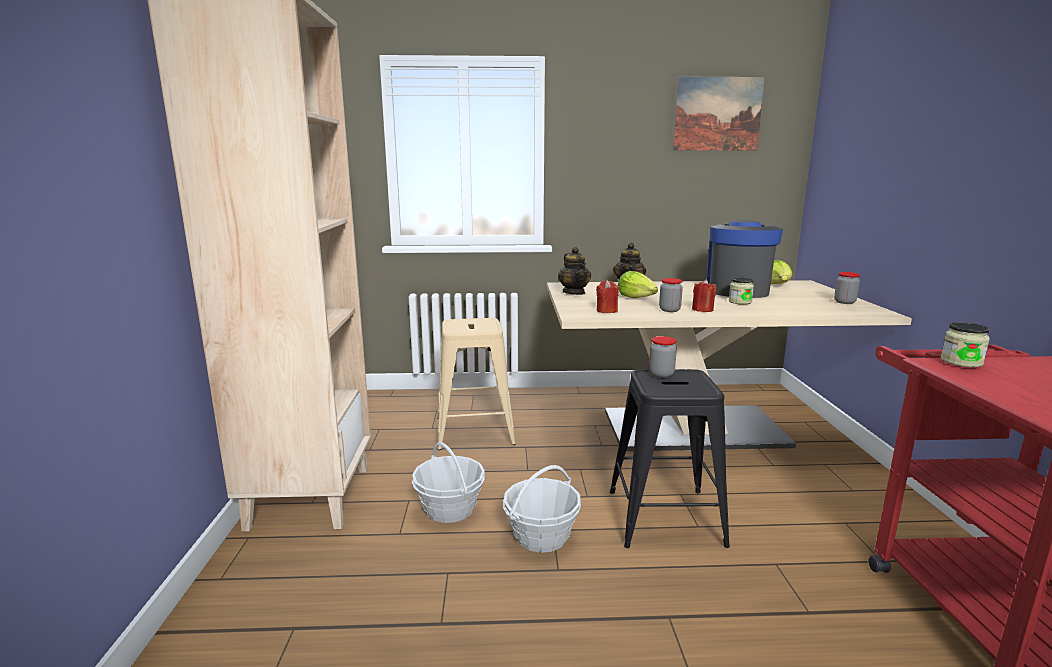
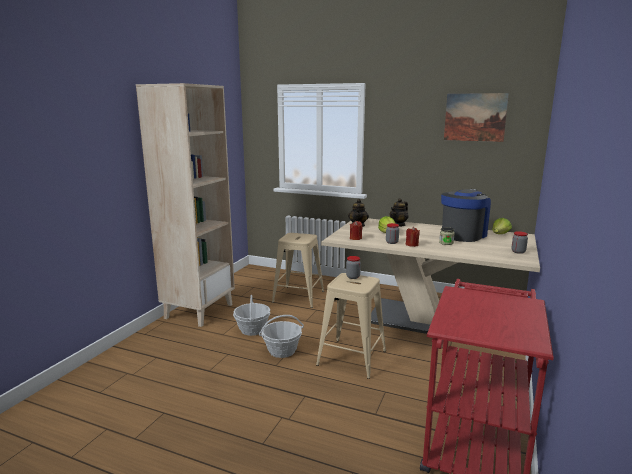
camera: 25 degrees right, 0 degrees up
black stool [610,369,730,548] -> beige stool [316,273,386,379]
jar [941,322,990,368] -> none

